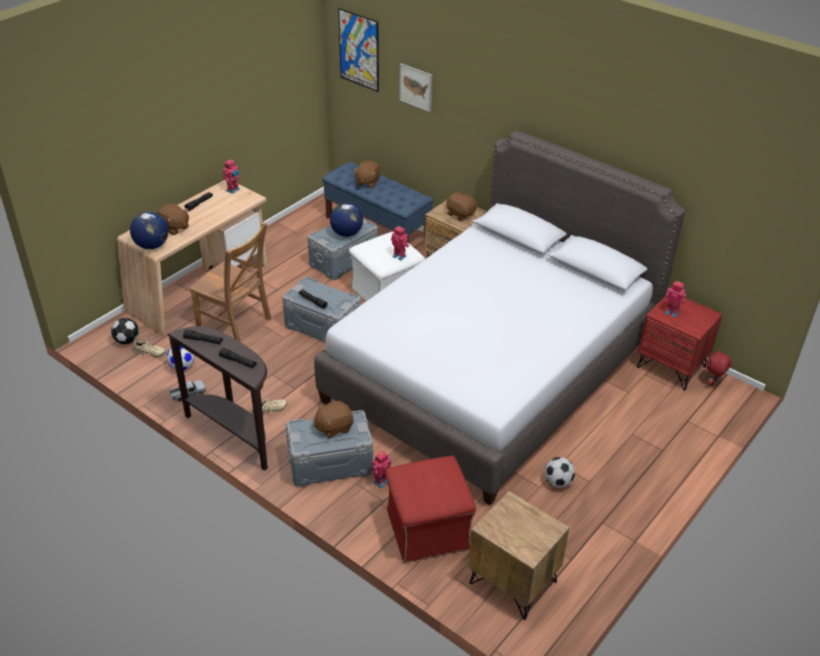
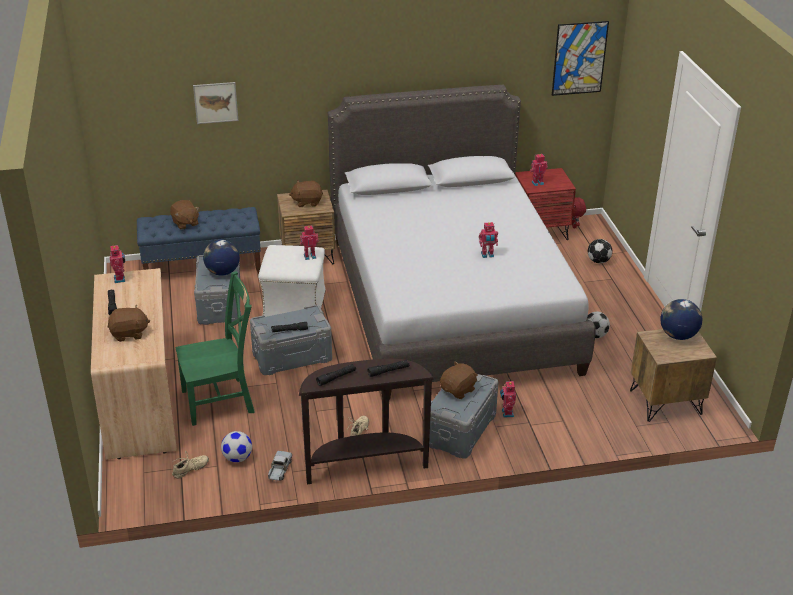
camera: 50 degrees left, 5 degrees down
football [111,318,139,344] -> football moved to [588,239,612,263]
globe [130,212,168,249] -> globe moved to [660,299,702,340]
brown chair [189,223,271,342] -> green chair [175,271,254,426]
brown plush toy [313,401,353,438] -> brown plush toy turned 150 degrees counterclockwise [440,361,478,399]
picture [338,8,379,92] -> picture moved to [552,21,609,96]
red ottoman [385,456,476,563] -> none
none -> toy robot [479,222,498,258]

